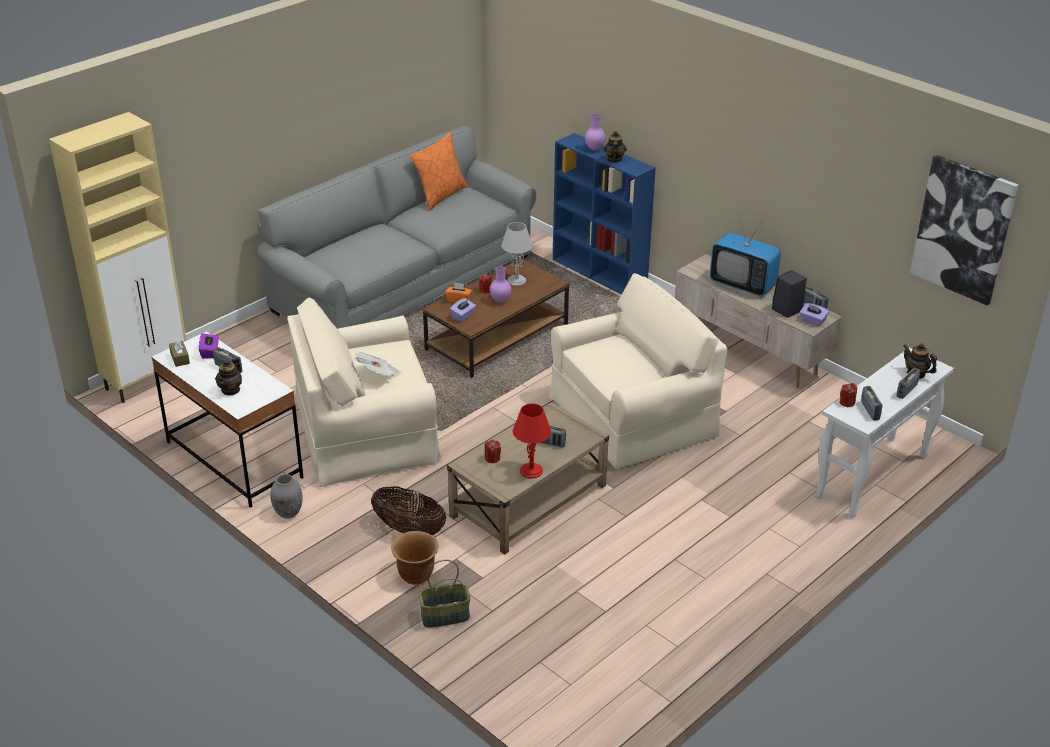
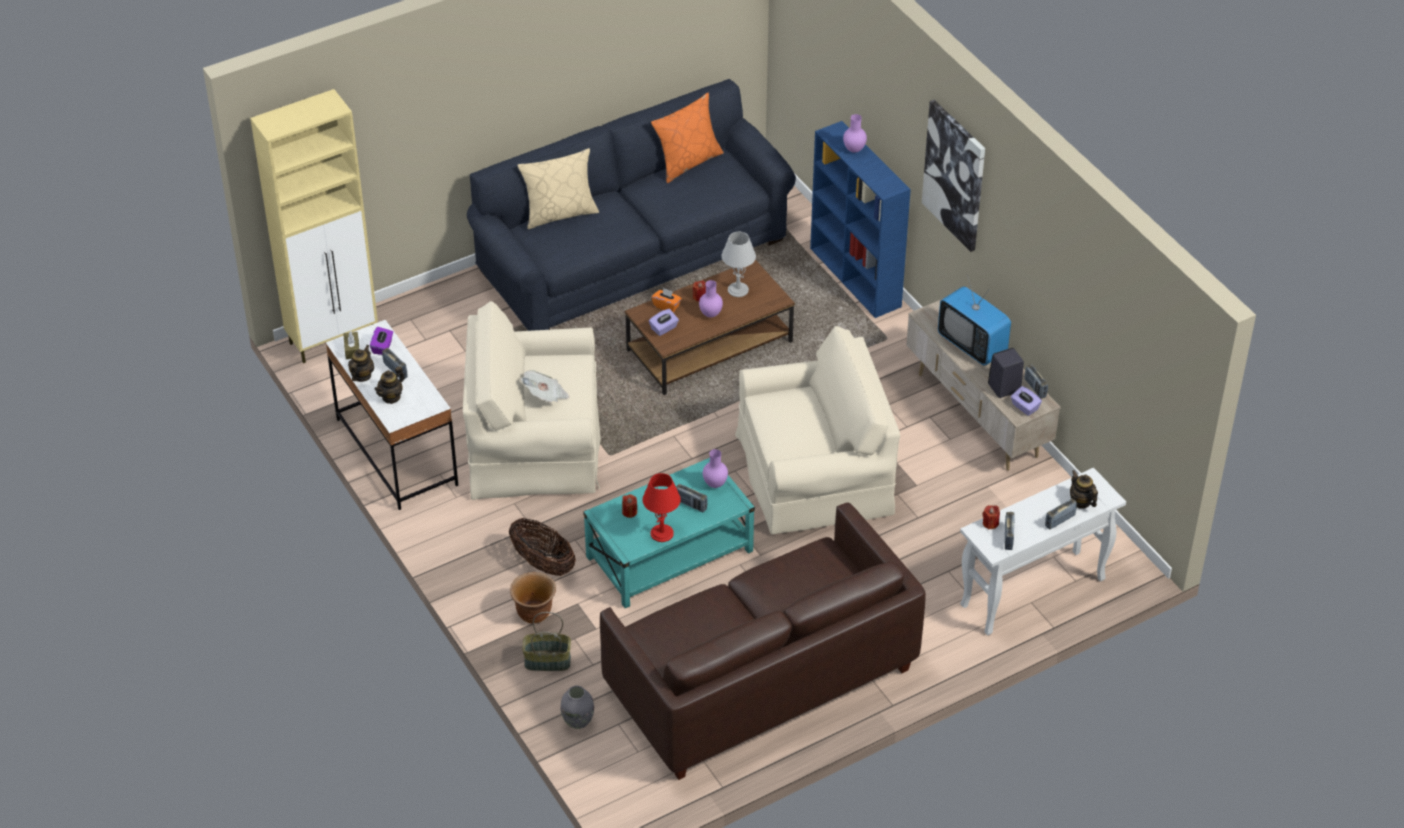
camera: 15 degrees right, 10 degrees up
grey sofa [257,126,536,329] -> blue sofa [467,79,796,331]
grey vase [270,474,303,519] -> grey vase moved to [561,686,594,729]
beige coffee table [447,402,609,555] -> turquoise coffee table [583,457,755,608]
teapot [604,131,627,162] -> teapot moved to [348,345,374,382]
picture [910,155,1018,306] -> picture moved to [922,100,985,252]
none -> beige pillow [518,148,599,229]
none -> brown sofa [600,503,926,780]
none -> purple vase [703,449,728,488]

